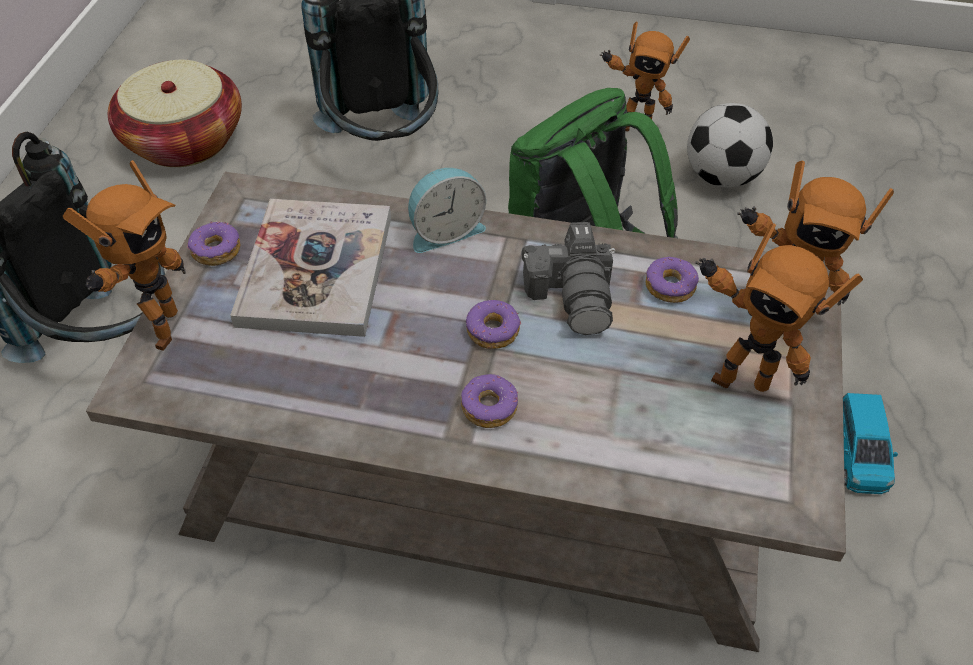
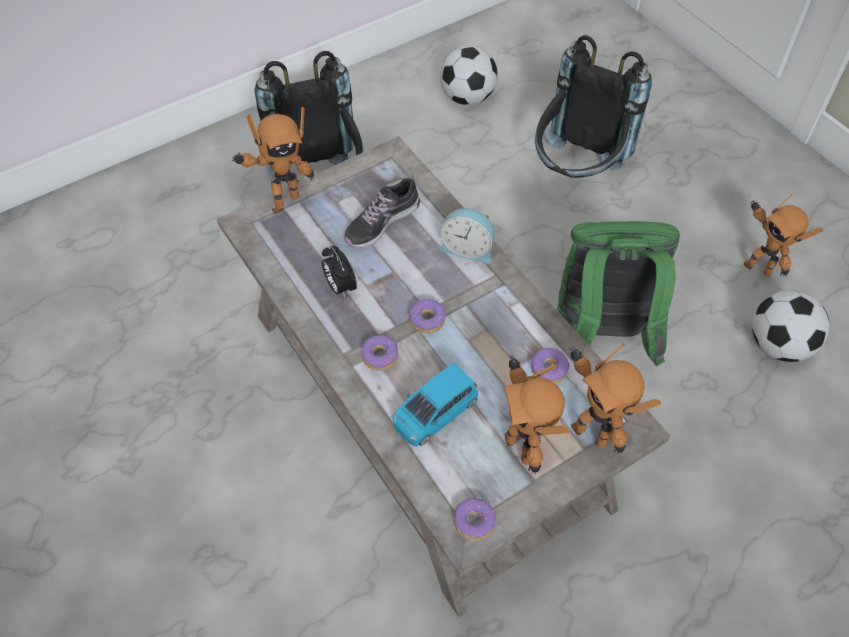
camera: 45 degrees right, 5 degrees up
basket [108,60,242,167] -> football [440,45,498,105]
donut [187,221,240,266] -> donut moved to [454,498,496,541]
book [230,199,391,337] -> shoe [344,175,420,248]
camera [522,222,615,335] -> none
blue toy car [843,393,898,494] -> blue toy car moved to [392,363,478,447]
none -> alarm clock [322,246,357,298]

